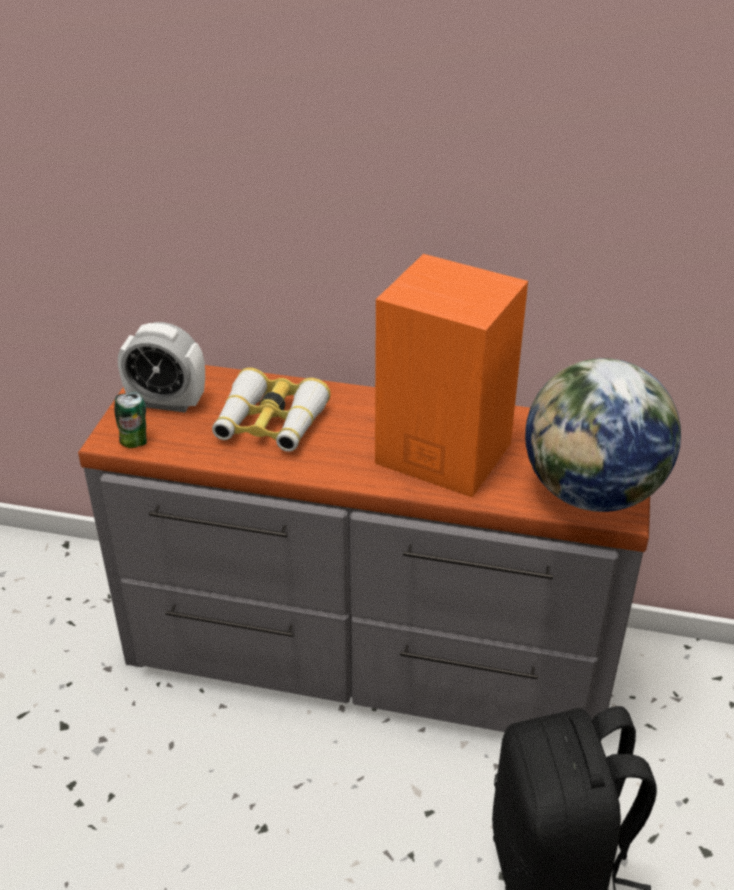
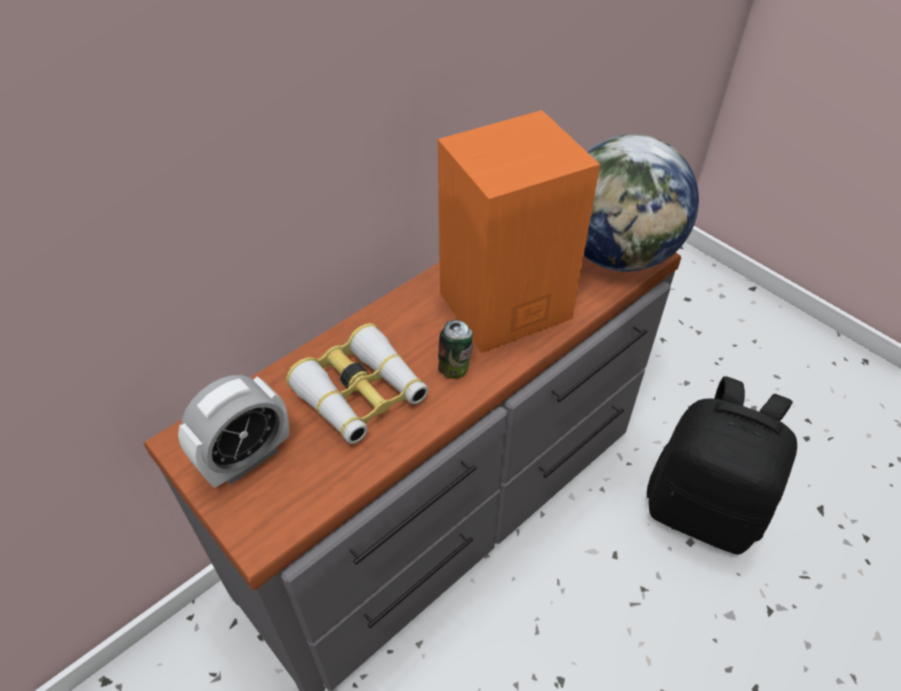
camera: 55 degrees left, 10 degrees up
can [114,392,147,448] -> can moved to [438,320,473,379]

